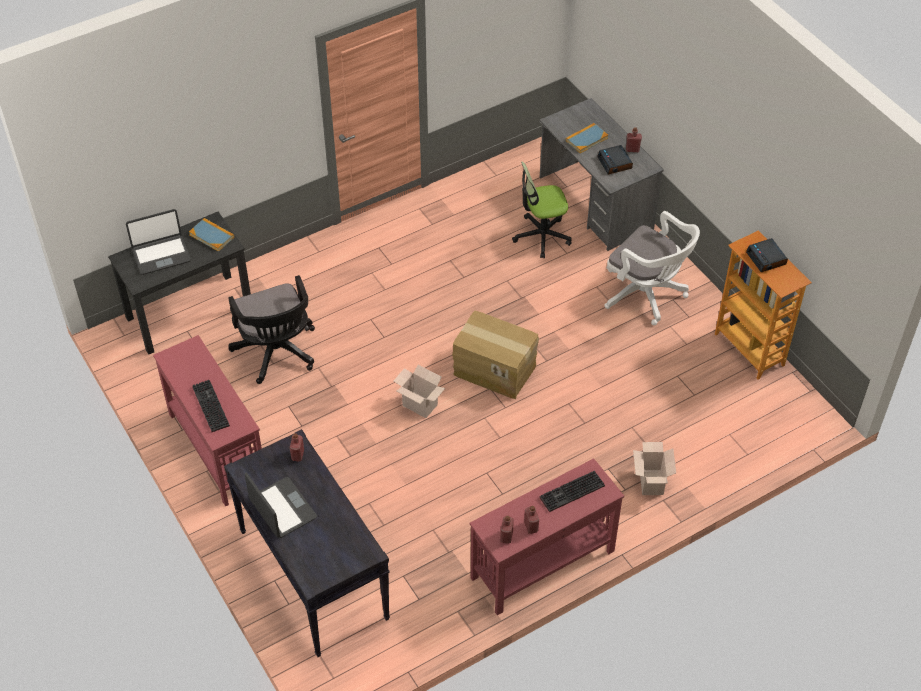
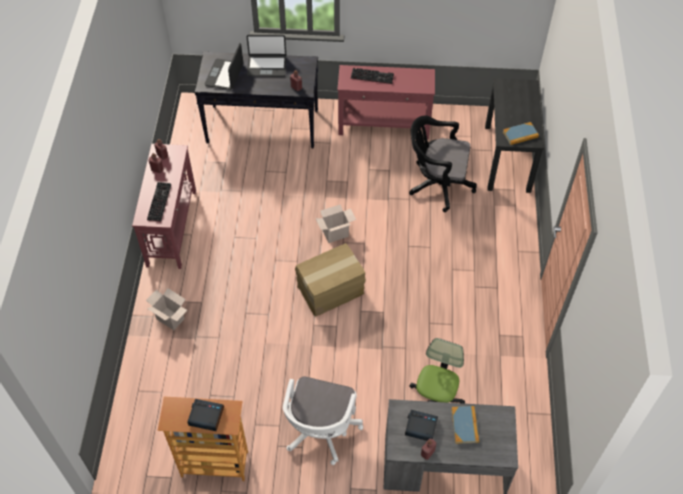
camera: 125 degrees right, 5 degrees up
laptop [126,209,191,275] -> laptop moved to [205,43,244,90]
white office chair [605,211,700,325] -> white office chair turned 60 degrees counterclockwise [283,376,363,465]

